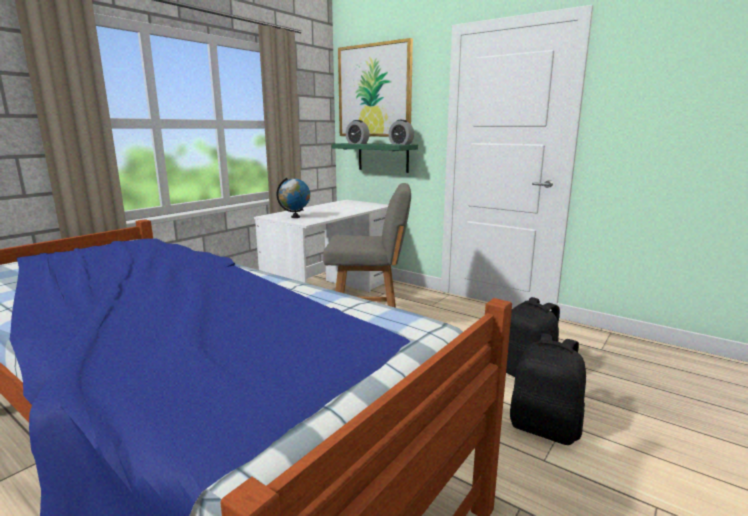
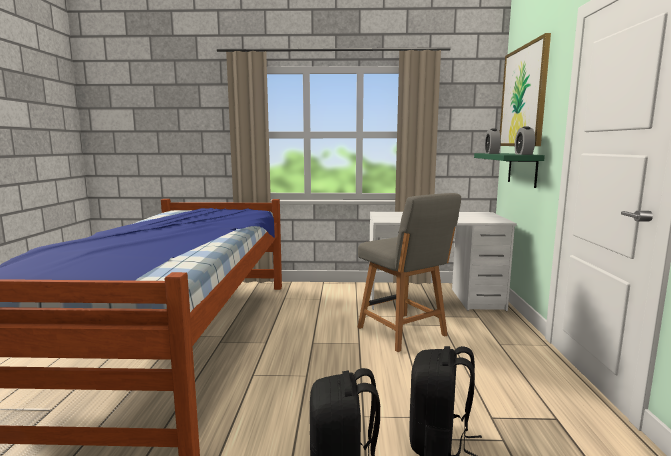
camera: 55 degrees right, 5 degrees down
globe [277,178,310,218] -> none

